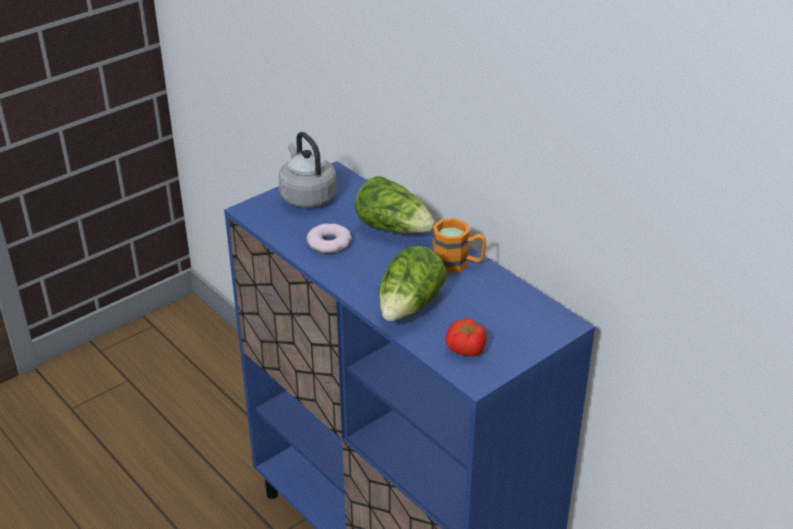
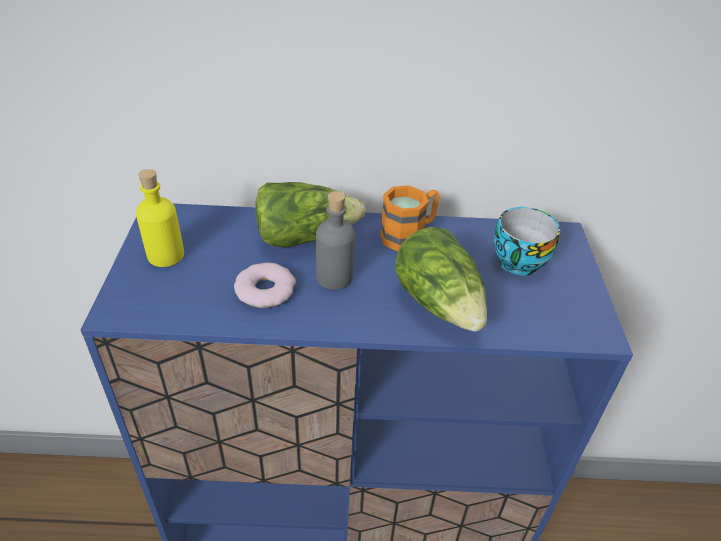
camera: 50 degrees left, 5 degrees up
grey kettle [279,132,337,208] -> yellow bottle [136,169,184,267]
tomato [446,318,487,357] -> none
none -> grey bottle [316,191,355,290]
none -> cup [493,206,560,276]

